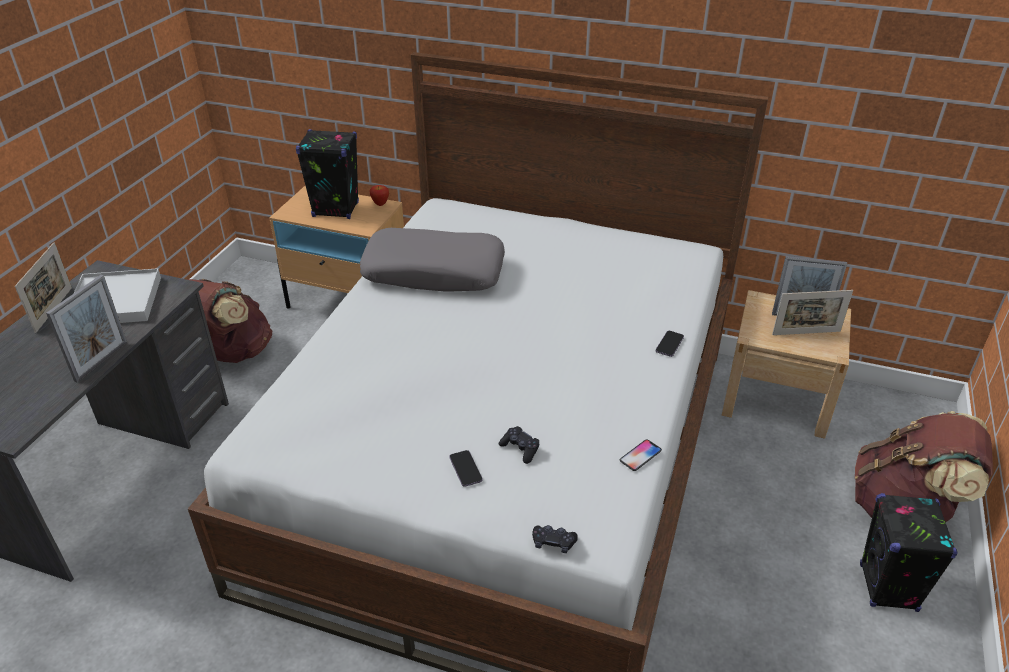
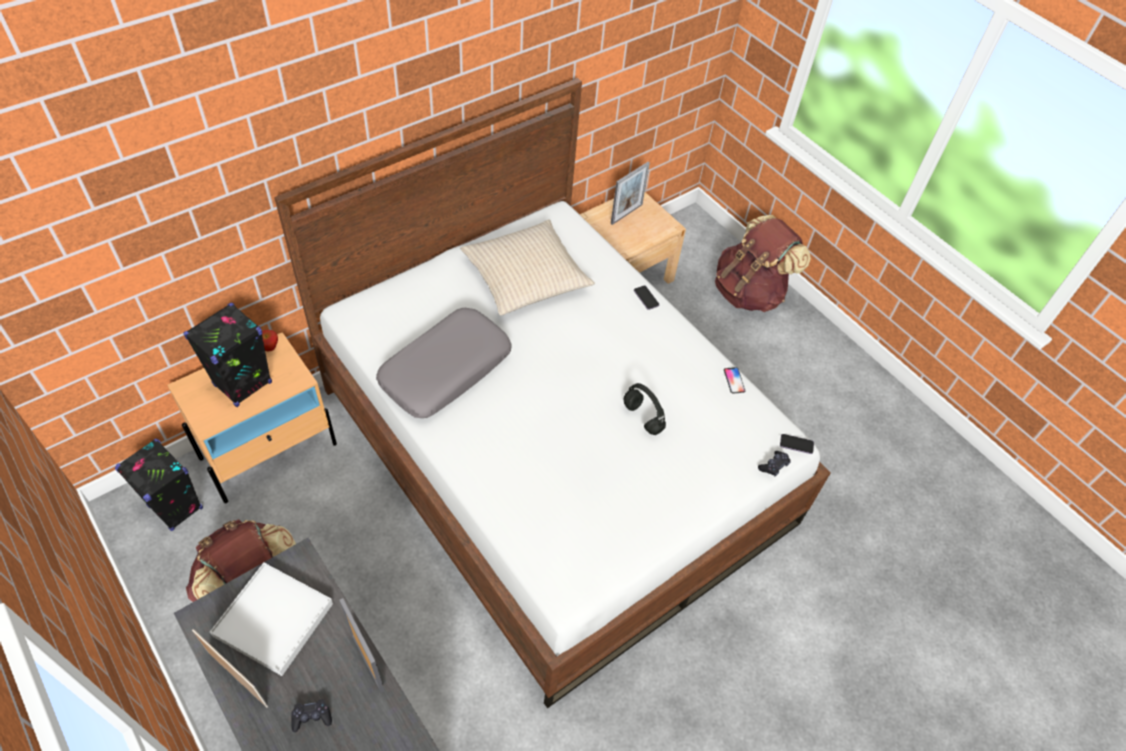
camera: 60 degrees left, 15 degrees up
phone [450,450,483,487] -> phone moved to [780,434,814,454]
black game controller [499,426,539,464] -> black game controller moved to [291,699,332,732]
picture frame [772,290,853,335] -> none
black speaker [860,493,957,612] -> black speaker moved to [115,439,203,531]
none -> beige pillow [460,220,595,316]
none -> black headphones [623,383,666,435]

